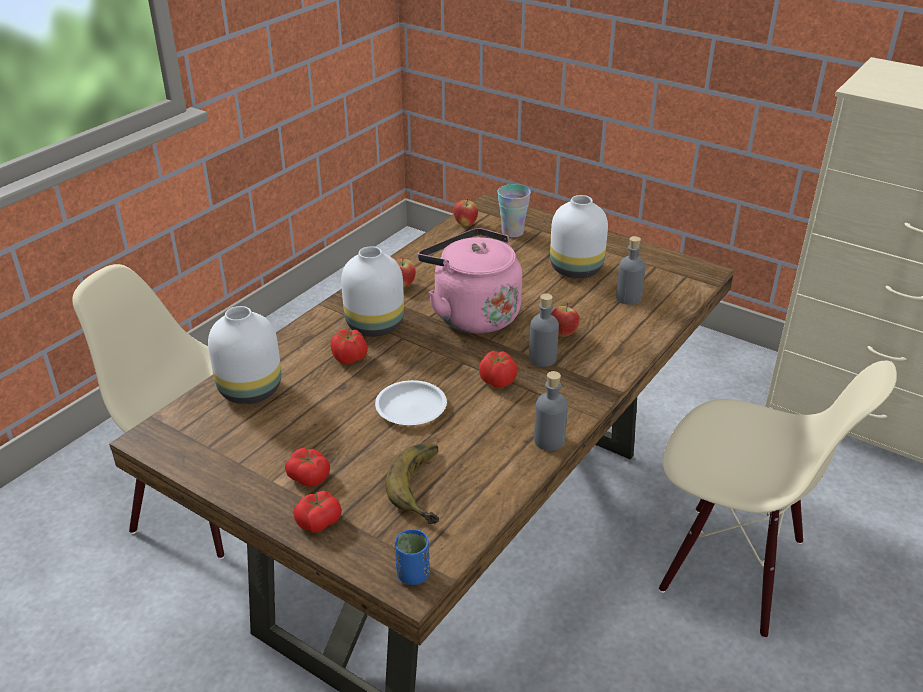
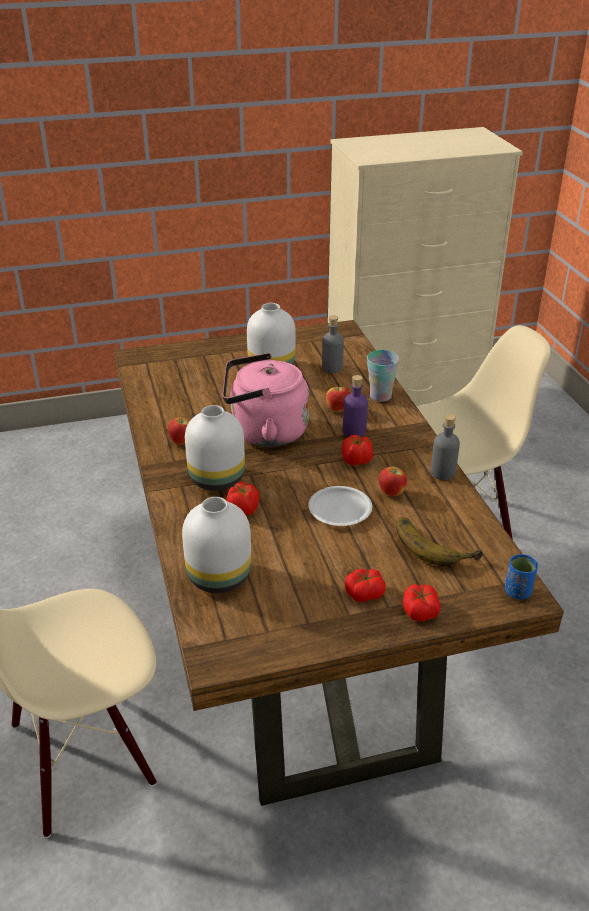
camera: 50 degrees left, 0 degrees up
apple [454,199,478,226] -> apple moved to [379,466,407,496]
cup [498,184,531,237] -> cup moved to [367,350,399,402]
grey bottle [529,293,559,367] -> purple bottle [343,375,368,437]

